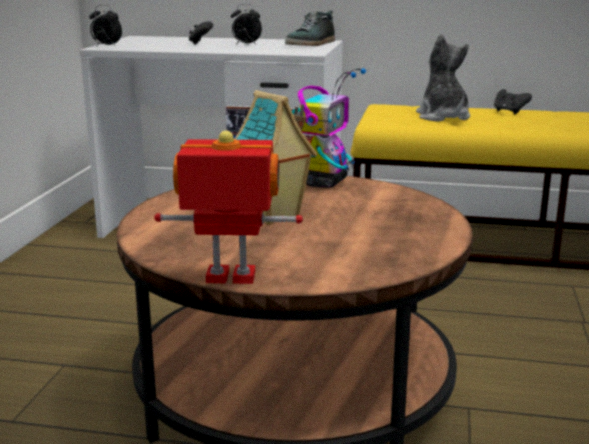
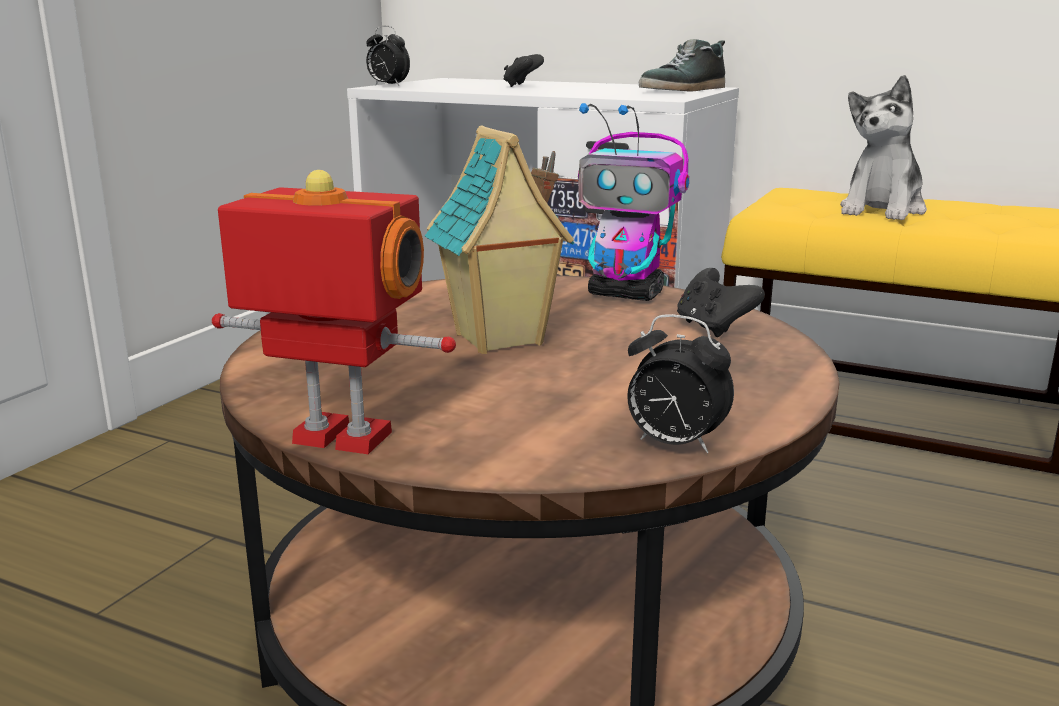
camera: 15 degrees right, 0 degrees up
alarm clock [231,4,262,45] -> alarm clock moved to [627,314,734,453]
toy robot [292,68,366,188] -> toy robot turned 75 degrees clockwise [578,103,689,301]
plush toy [416,34,470,122] -> plush toy turned 150 degrees counterclockwise [840,75,927,220]
black game controller [494,89,532,115] -> black game controller moved to [677,268,765,337]

